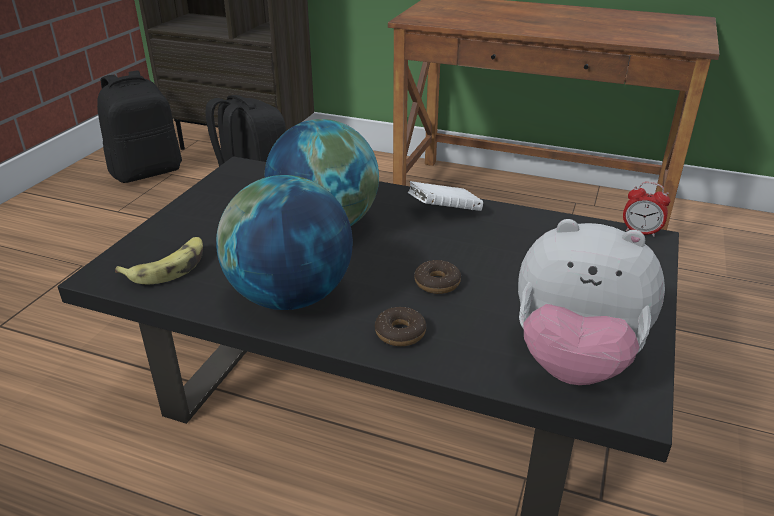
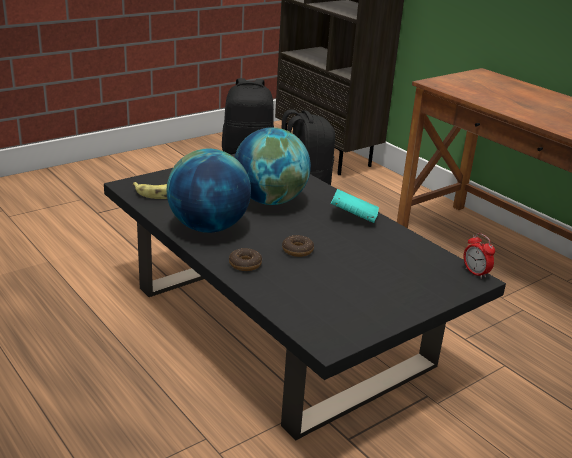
camera: 30 degrees right, 5 degrees down
white book [408,181,483,211] -> turquoise book [331,189,379,223]
plush toy [518,219,665,385] -> none

